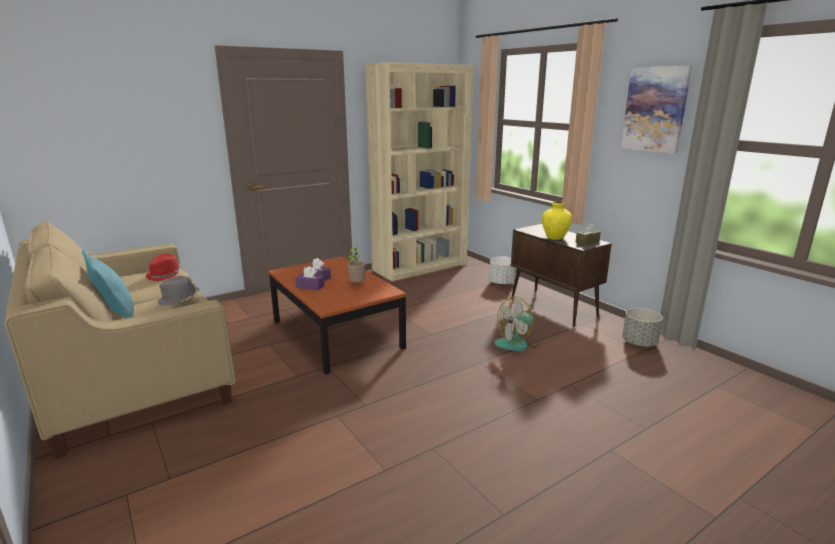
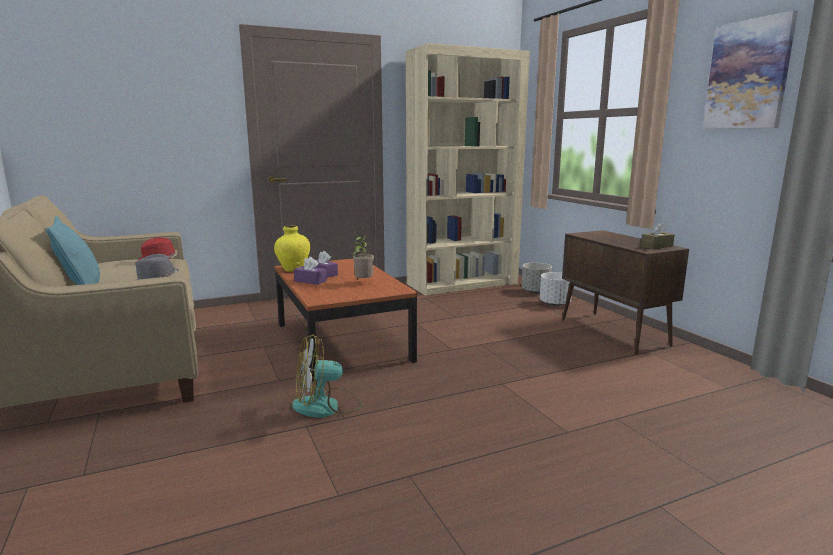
camera: 10 degrees right, 5 degrees down
fan [494,296,541,351] -> fan moved to [292,334,362,418]
yellow vase [542,201,572,240] -> yellow vase moved to [274,225,310,272]
grey planter [622,308,663,347] -> grey planter moved to [522,263,552,294]

